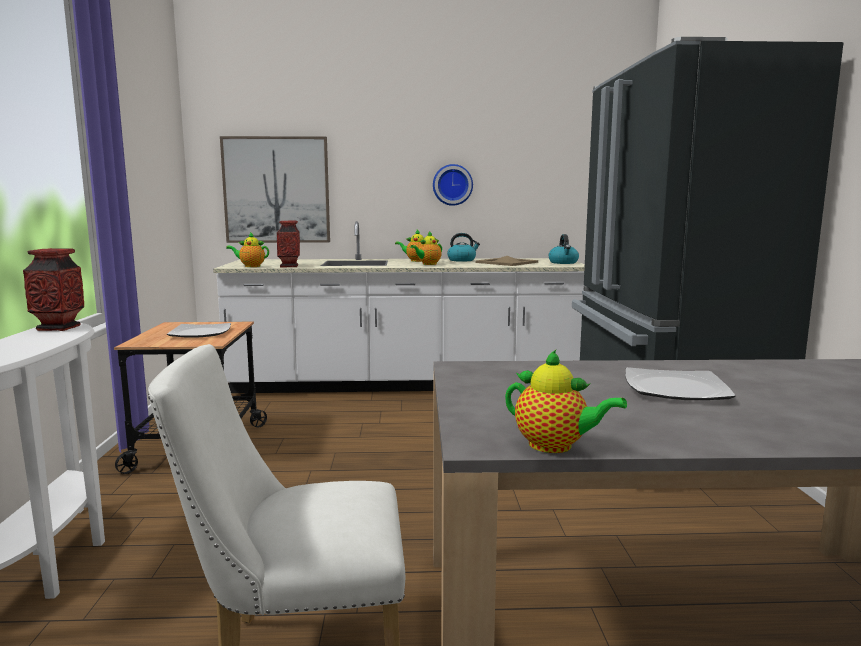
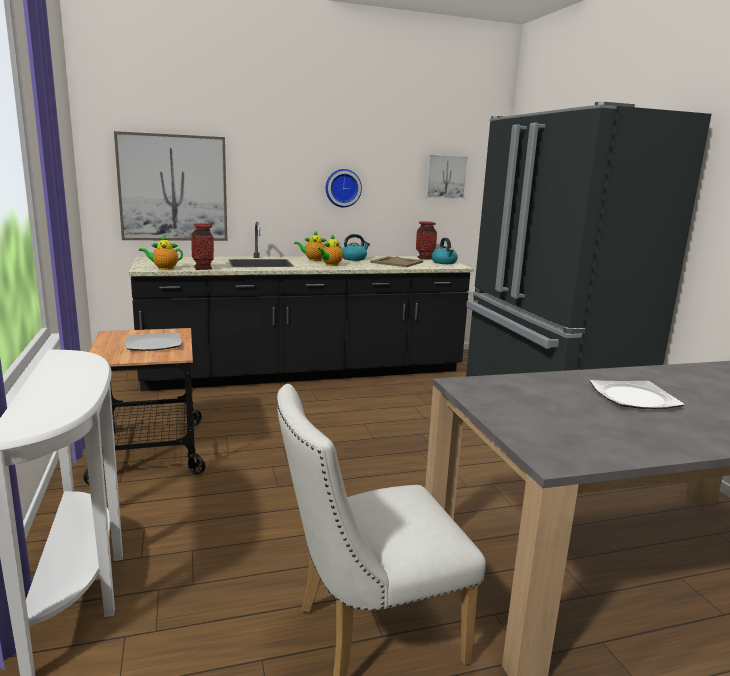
camera: 15 degrees left, 5 degrees up
vase [23,248,84,331] -> vase moved to [416,221,437,260]
white counter [213,221,585,393] -> black counter [129,222,474,391]
teapot [505,350,627,453] -> none
none -> picture [425,154,468,199]

